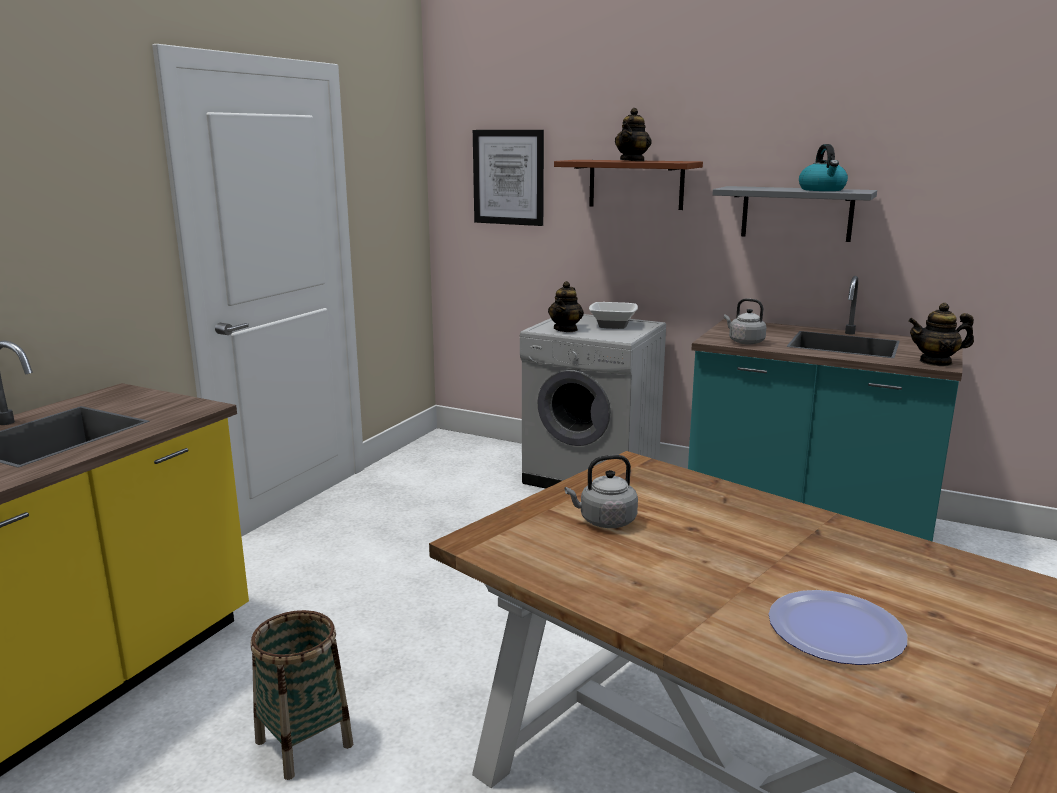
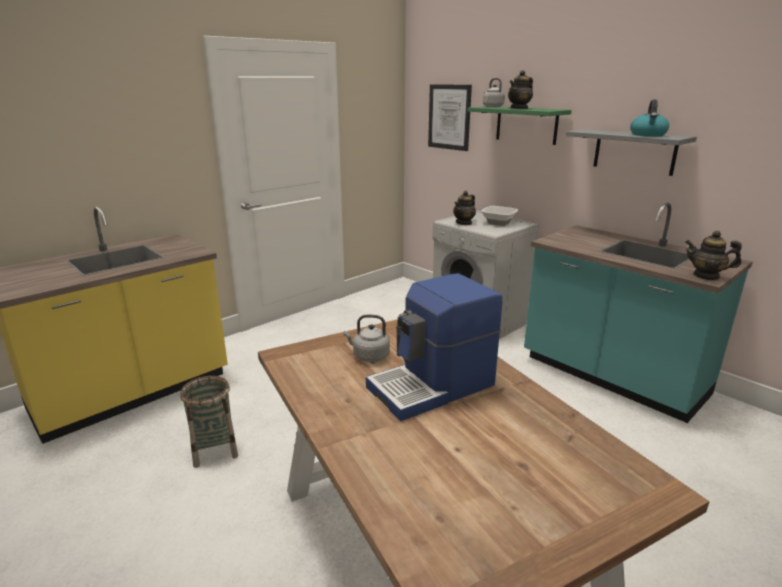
camera: 20 degrees right, 5 degrees up
brown shelf [554,160,703,210] -> green shelf [467,106,572,145]
grey kettle [724,298,766,345] -> grey kettle moved to [483,78,505,107]
plate [769,590,907,665] -> none
none -> coffee machine [366,273,502,421]

